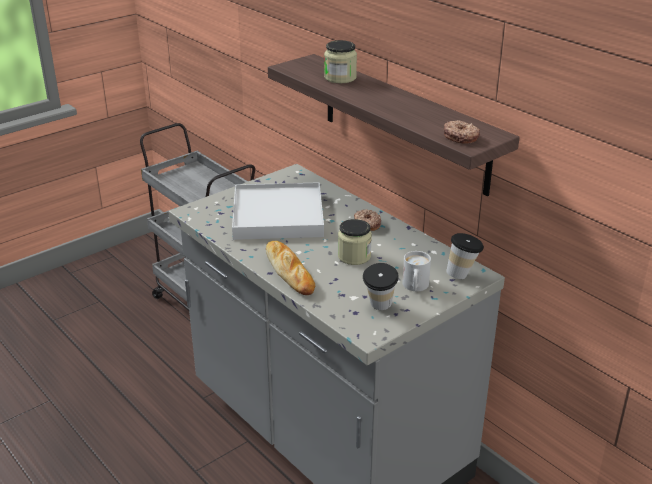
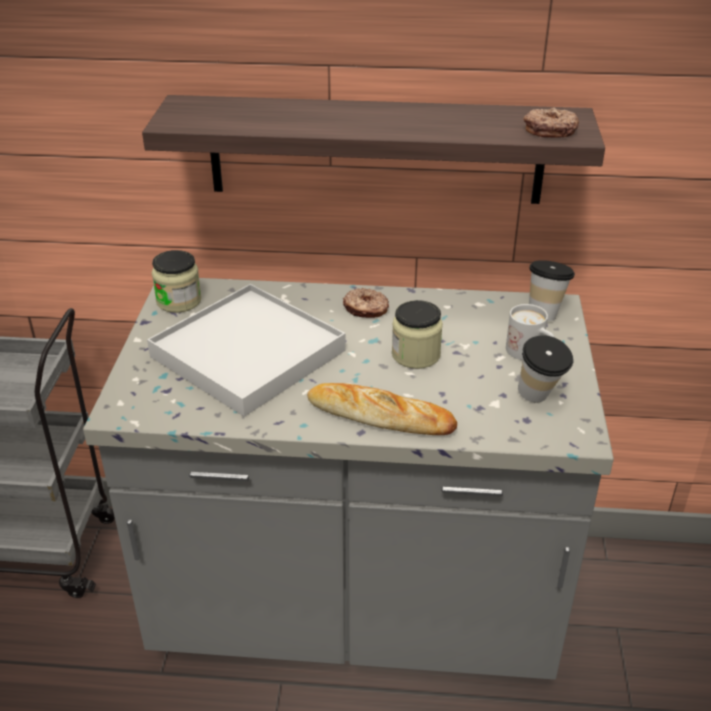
camera: 45 degrees left, 5 degrees up
jar [324,40,357,83] -> jar moved to [152,250,202,313]

